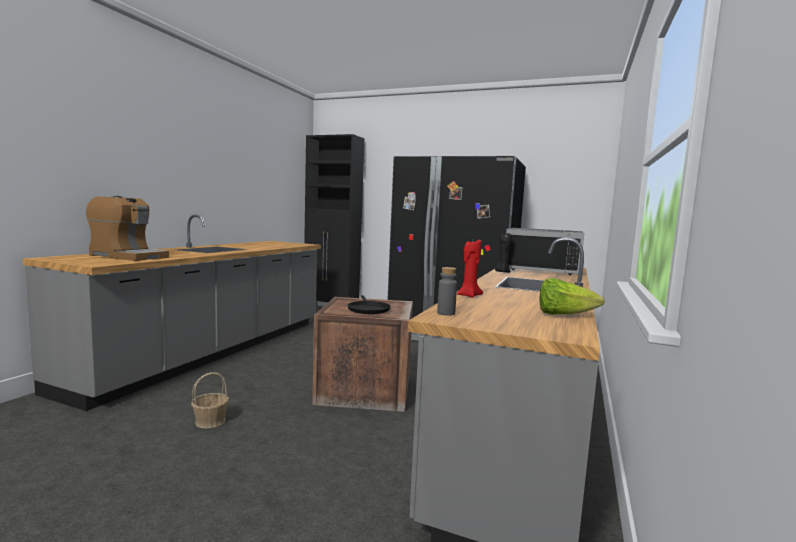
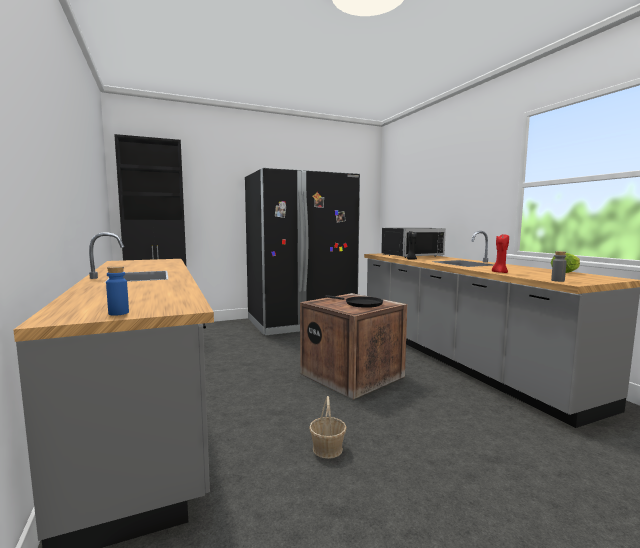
camera: 45 degrees left, 0 degrees up
coffee machine [86,196,169,261] -> none
none -> blue bottle [106,266,129,316]

